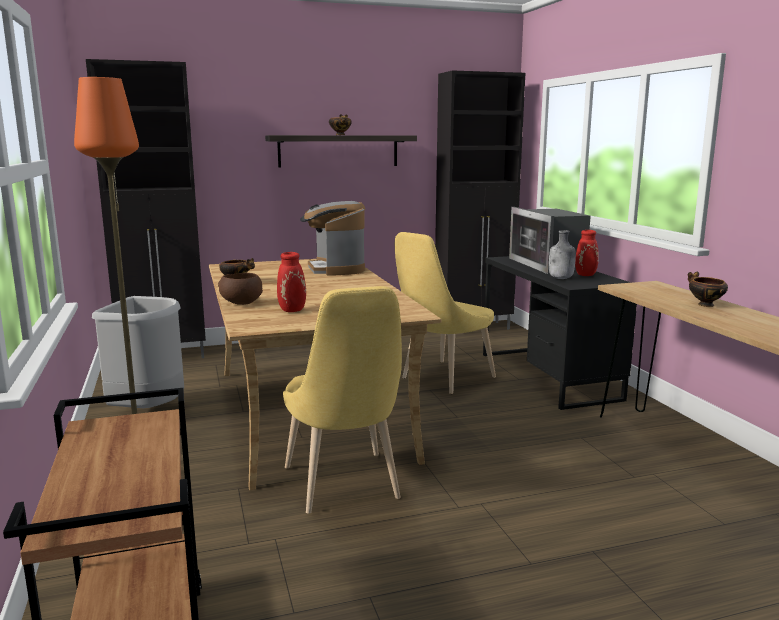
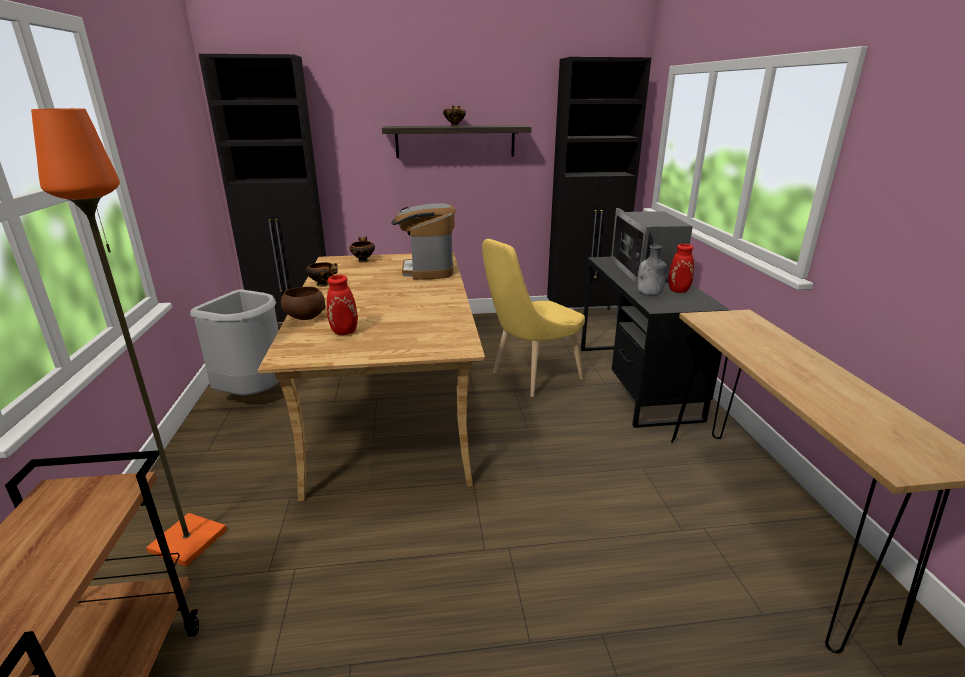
camera: 10 degrees right, 10 degrees up
yellow chair [283,286,402,514] -> none
bowl [688,271,728,307] -> bowl moved to [350,236,375,263]

